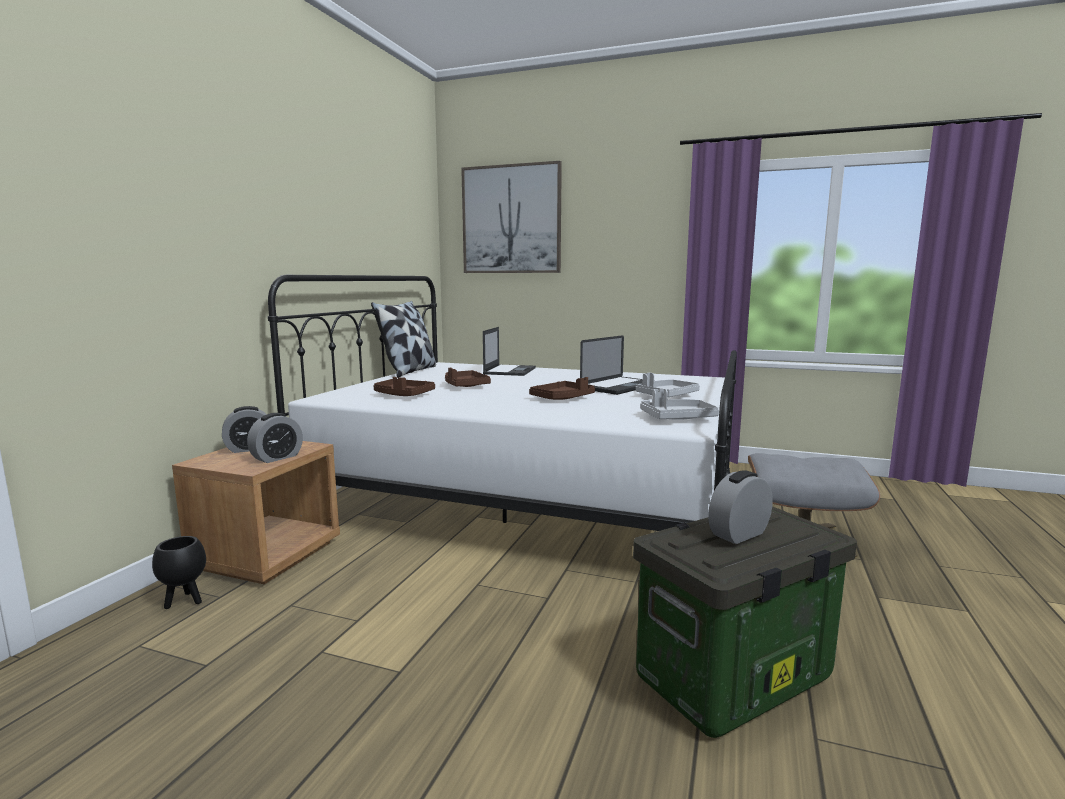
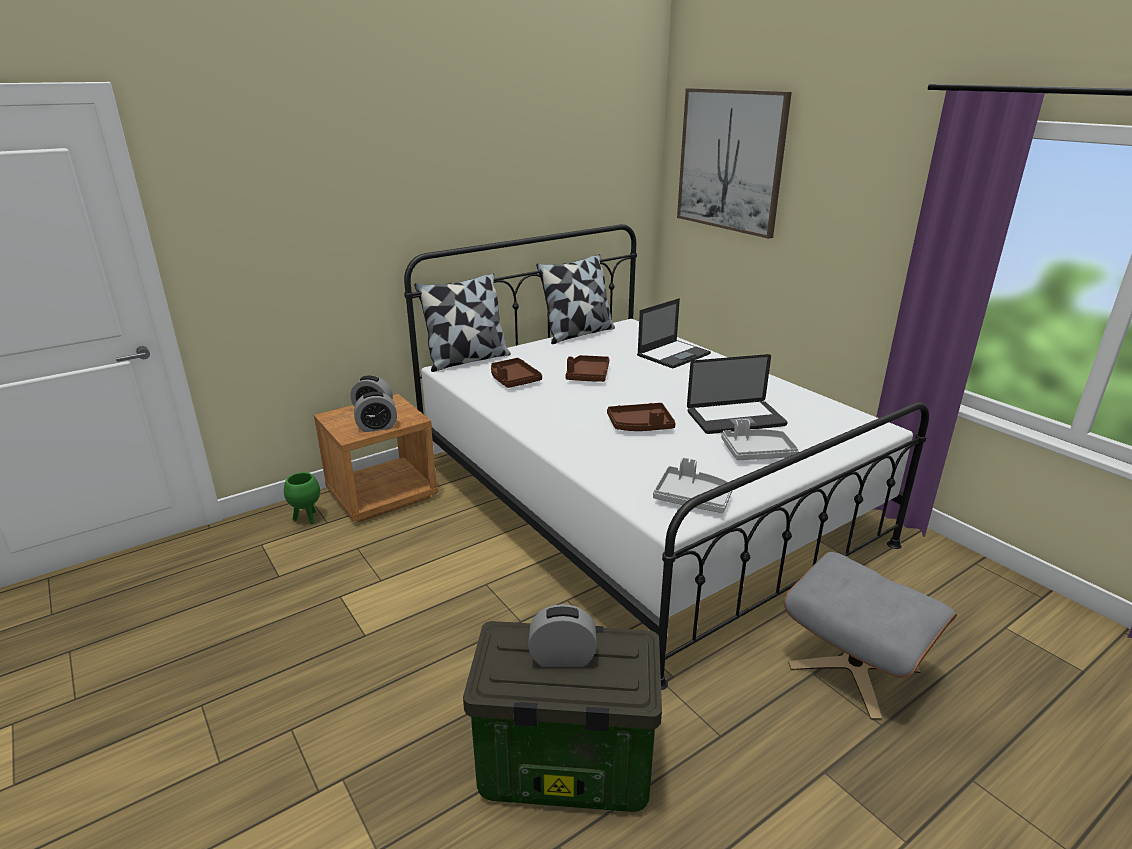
camera: 35 degrees right, 15 degrees up
black planter [152,536,206,609] -> green planter [284,472,320,524]
none -> pillow [414,273,511,372]

